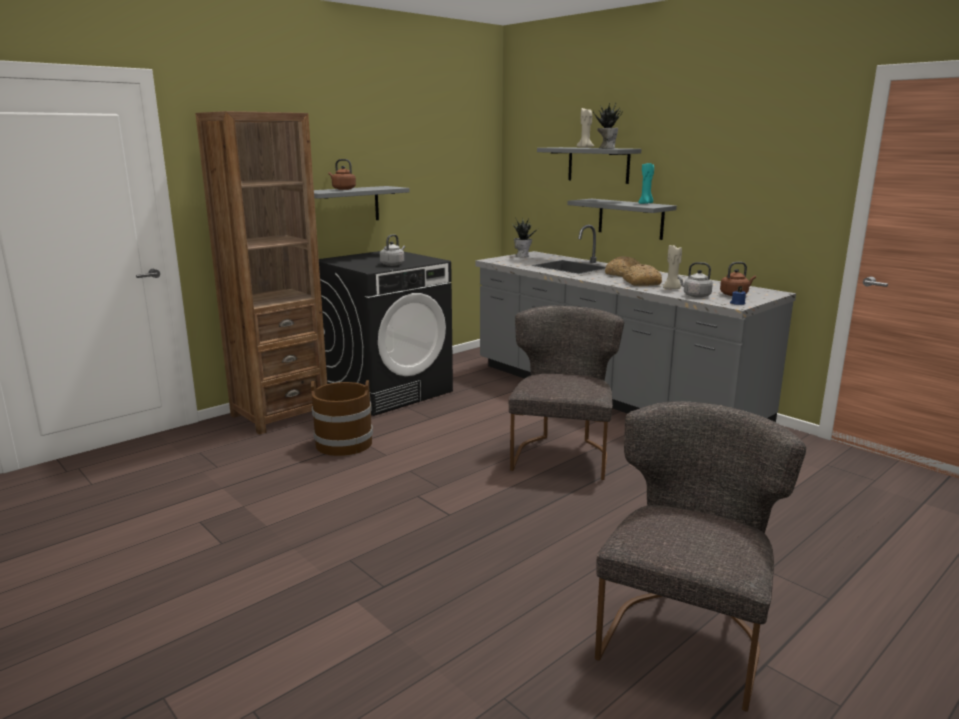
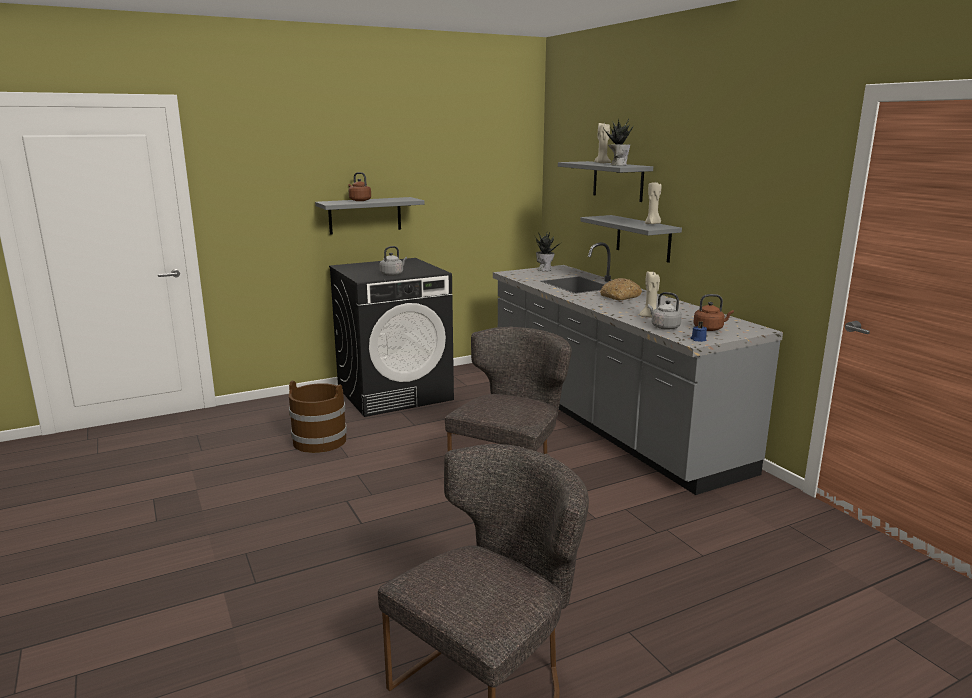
camera: 15 degrees right, 0 degrees up
brown bookcase [195,111,327,435] -> none
bread [623,264,662,286] -> none
turquoise candle [638,162,654,204] -> beige candle [645,182,661,224]

